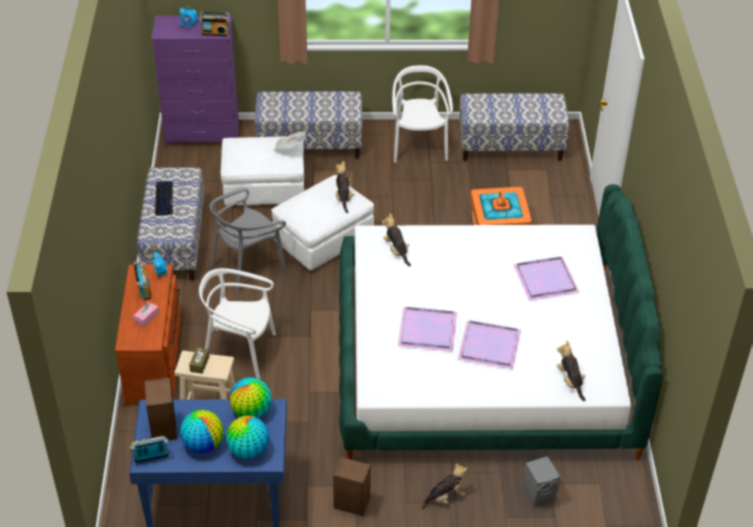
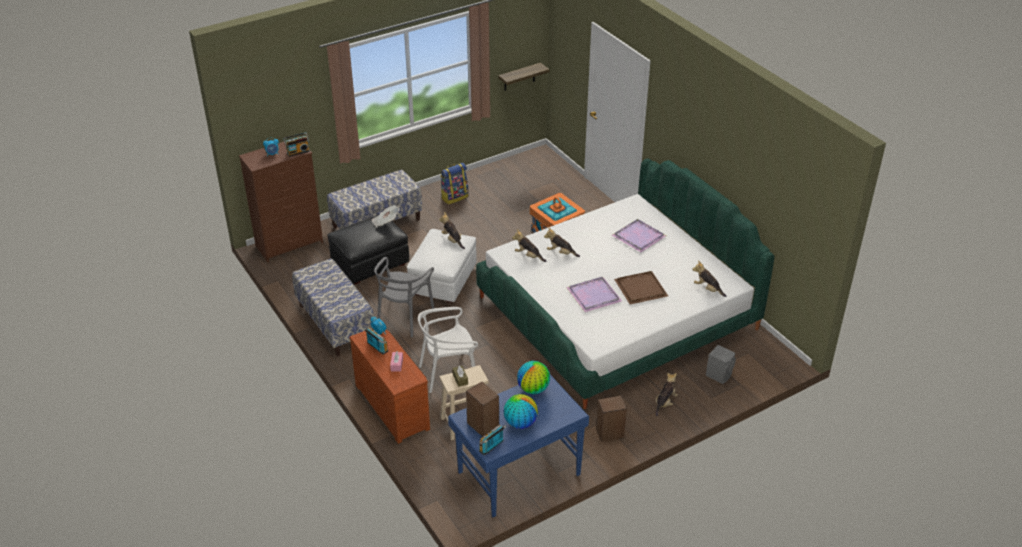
camera: 30 degrees left, 5 degrees down
purple dresser [151,16,239,147] -> brown dresser [239,137,323,262]
keyboard [155,181,173,216] -> none
white ottoman [221,136,304,207] -> black ottoman [327,214,409,284]
globe [226,416,270,459] -> none
white chair [392,65,453,163] -> backpack [441,163,468,205]
purple tray [458,320,521,369] -> brown tray [614,271,668,305]
bench [459,93,570,161] -> none
none -> shelf [498,63,550,91]
none -> plush toy [544,227,580,257]

